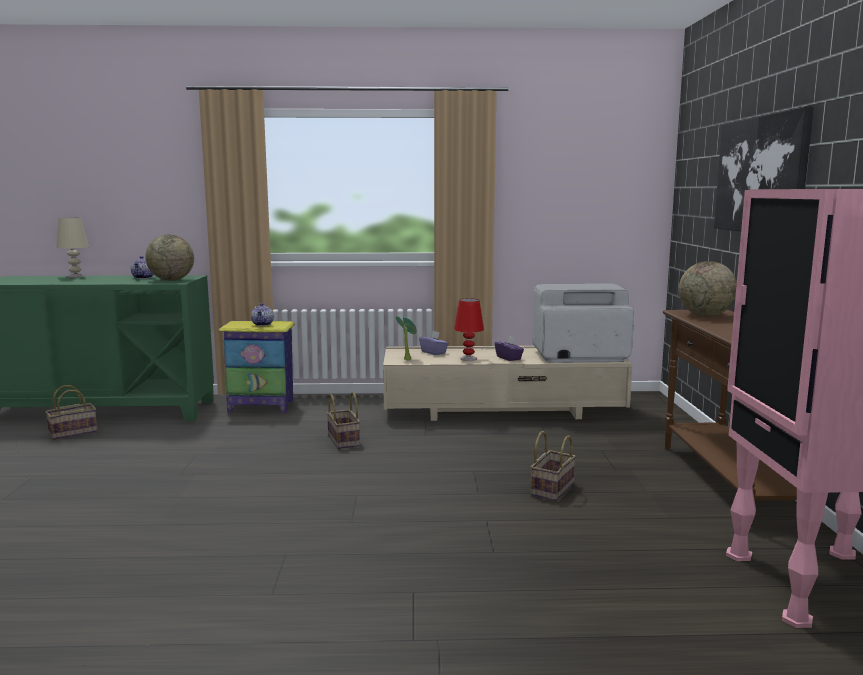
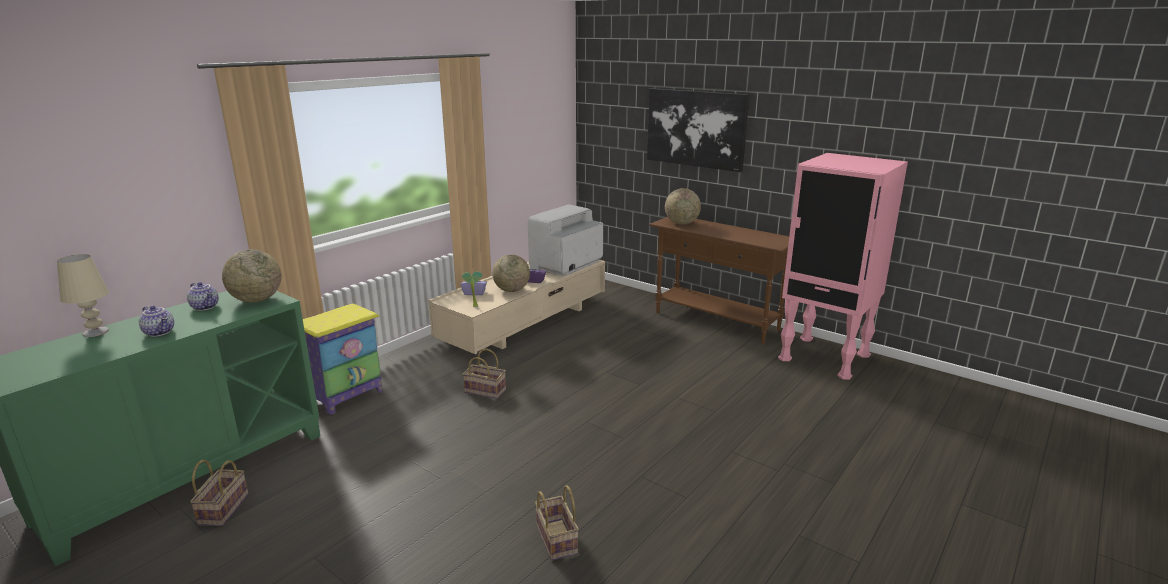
camera: 50 degrees left, 10 degrees up
teapot [251,303,274,326] -> teapot moved to [139,305,174,337]
red table lamp [454,299,484,361] -> globe [492,254,530,292]
basket [531,431,576,501] -> basket moved to [535,485,579,561]

